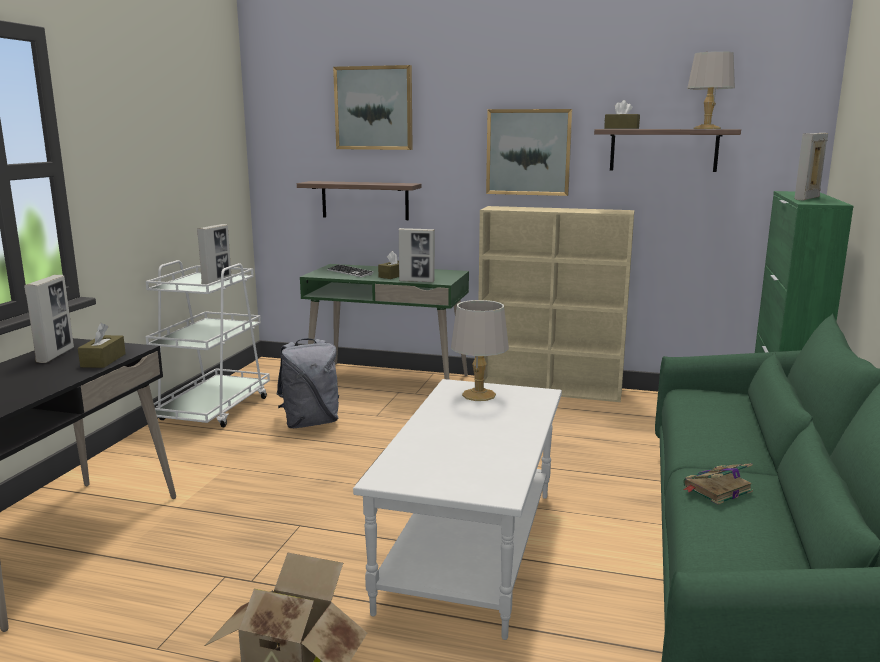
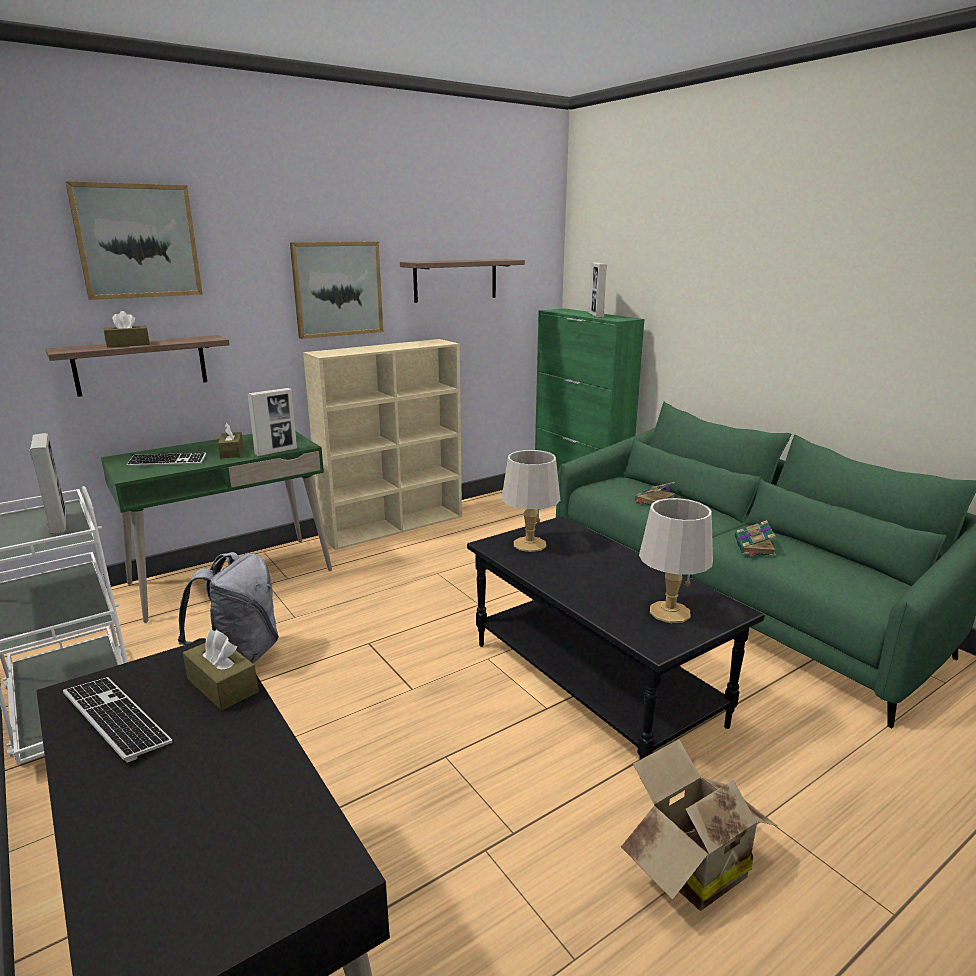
camera: 50 degrees left, 5 degrees up
picture frame [24,275,74,363] -> keyboard [63,677,172,763]
white coffee table [353,379,562,640] -> black coffee table [467,516,765,760]
brown tissue box [604,100,640,129] -> brown tissue box moved to [104,311,150,348]
grey table lamp [687,51,735,129] -> grey table lamp moved to [639,498,713,623]
none -> book [635,482,675,505]

